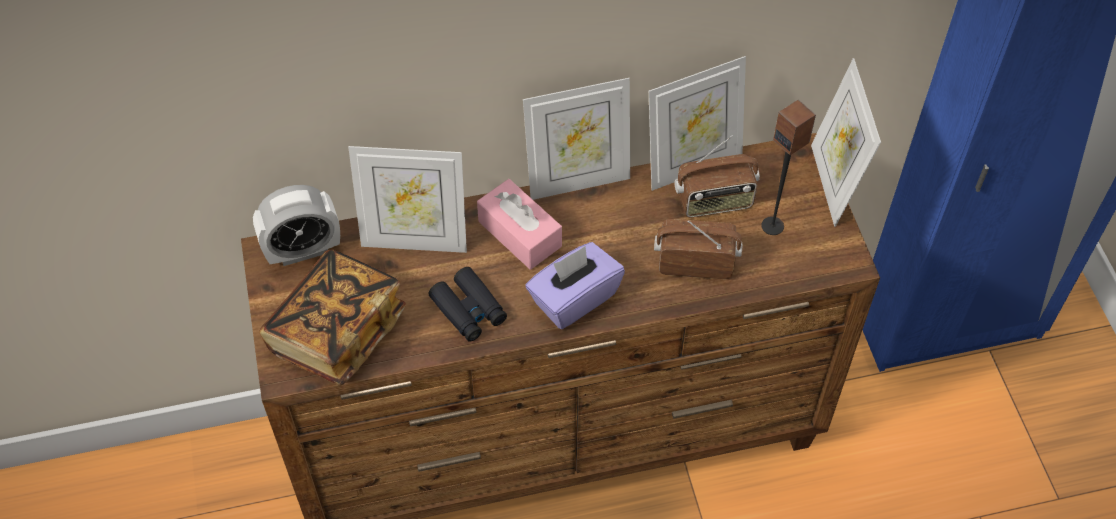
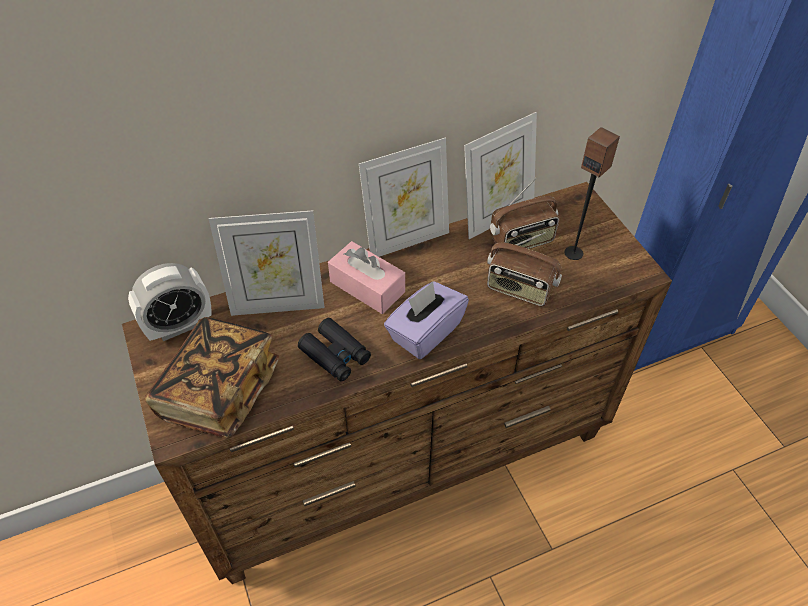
camera: 10 degrees left, 5 degrees down
radio [654,219,742,279] -> radio turned 150 degrees counterclockwise [487,232,562,306]
picture frame [811,58,881,227] -> none

